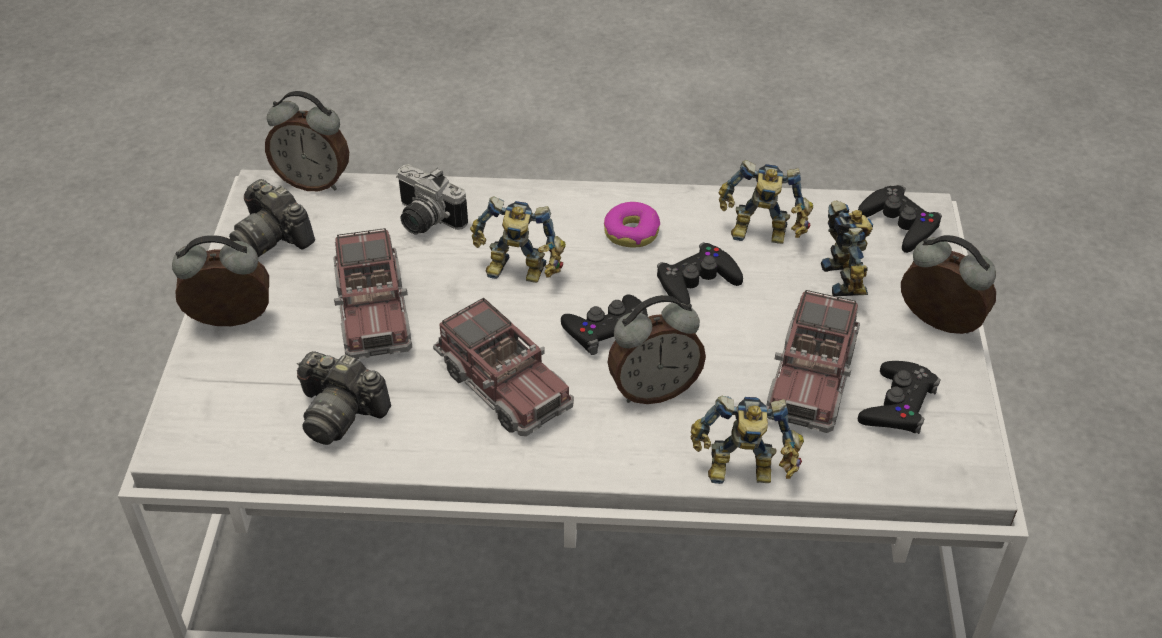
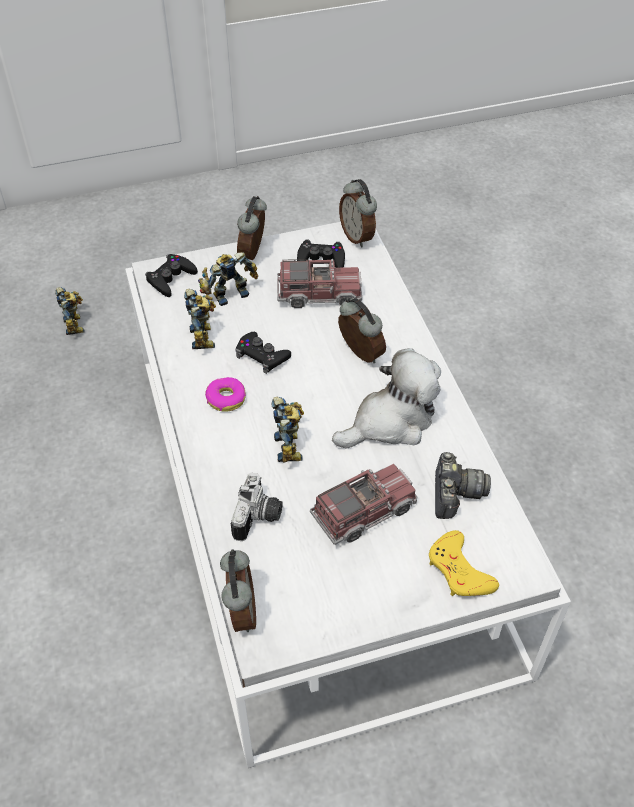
camera: 110 degrees left, 5 degrees up
alarm clock [172,235,269,326] -> alarm clock moved to [339,179,377,248]
camera [229,179,315,257] -> none
toy truck [433,298,574,436] -> plush toy [332,348,441,448]
black game controller [561,294,648,355] -> none
toy robot [690,396,804,484] -> toy robot moved to [55,287,84,335]
none -> yellow game controller [429,530,499,596]

